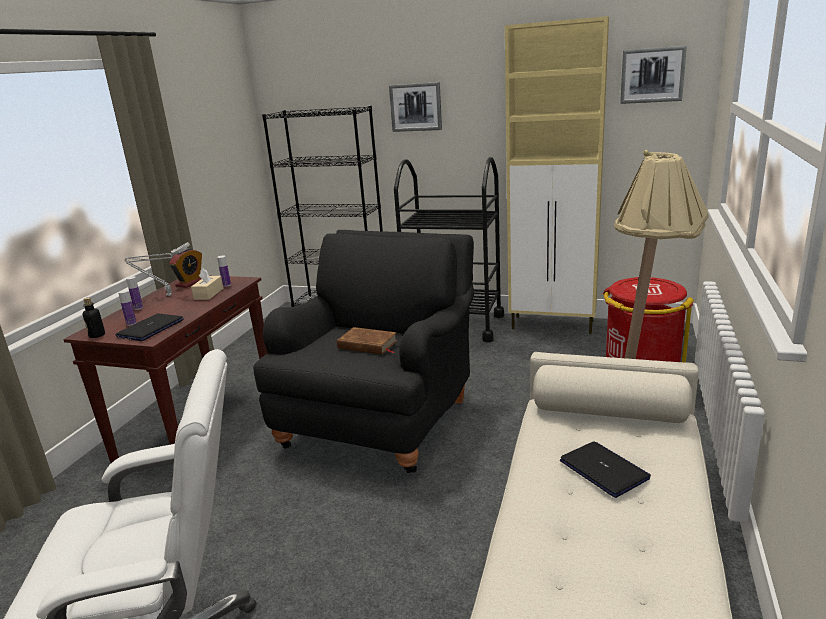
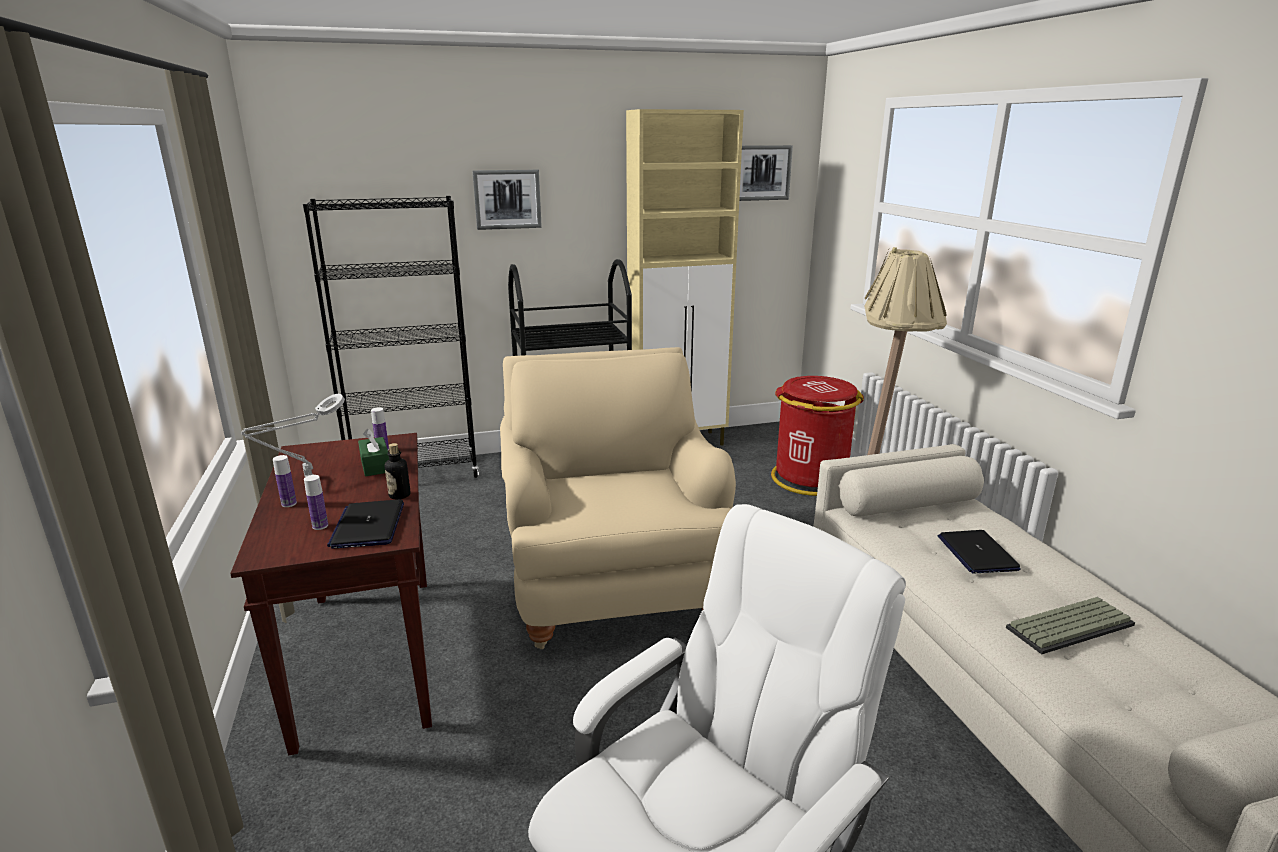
camera: 35 degrees left, 0 degrees up
bottle [82,297,105,338] -> bottle moved to [385,443,410,499]
alarm clock [169,248,202,288] -> none
beige tissue box [191,268,223,300] -> green tissue box [358,429,389,476]
black armchair [253,230,474,473] -> beige armchair [500,347,736,649]
brown book [337,327,397,355] -> none
laptop [560,441,651,498] -> laptop turned 120 degrees counterclockwise [938,530,1021,574]
none -> keyboard [1006,597,1135,654]

